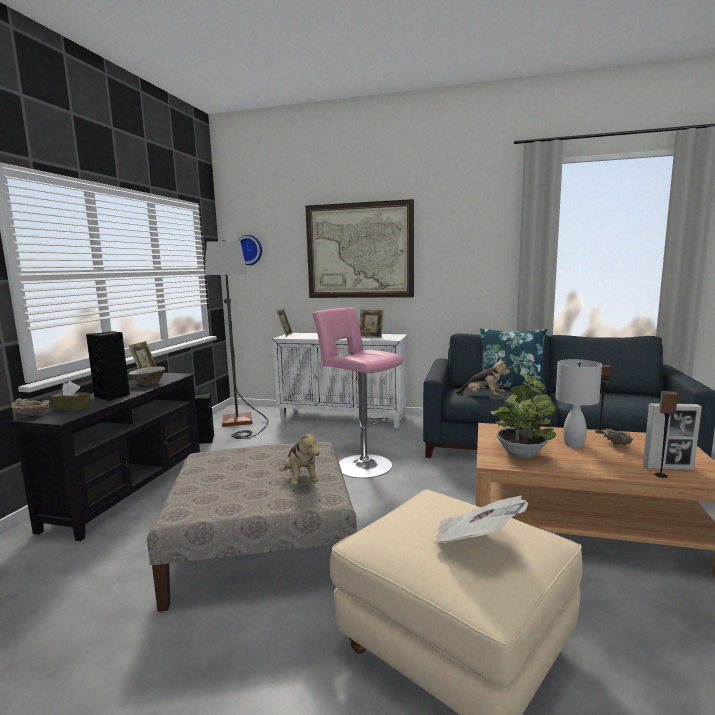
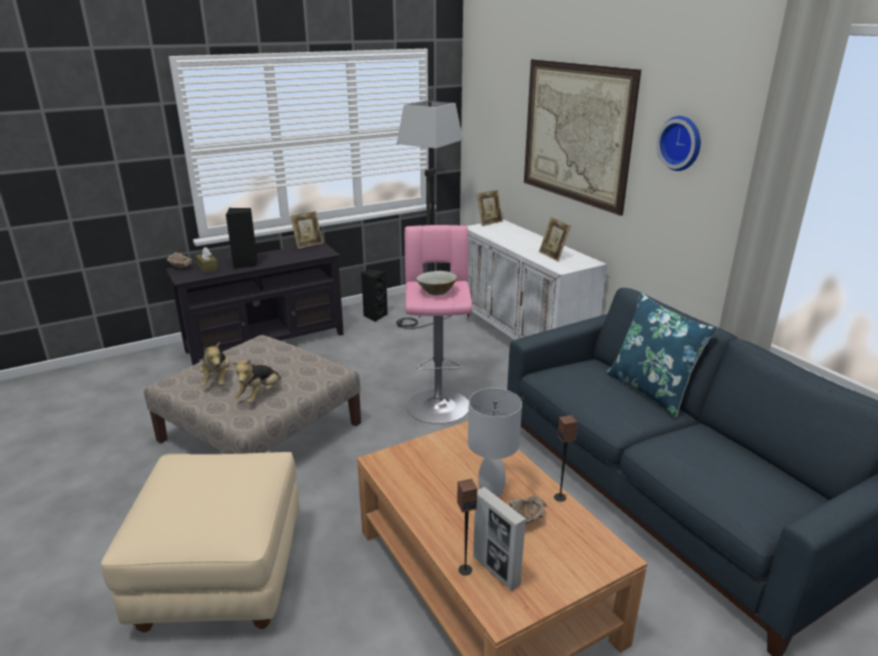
camera: 45 degrees right, 15 degrees up
beige bowl [128,367,165,385] -> beige bowl moved to [416,271,457,295]
wall clock [237,235,262,265] -> wall clock moved to [656,116,701,171]
newspaper [433,496,528,544] -> none
plush toy [456,358,510,395] -> plush toy moved to [199,342,230,386]
potted plant [490,374,556,458] -> none

